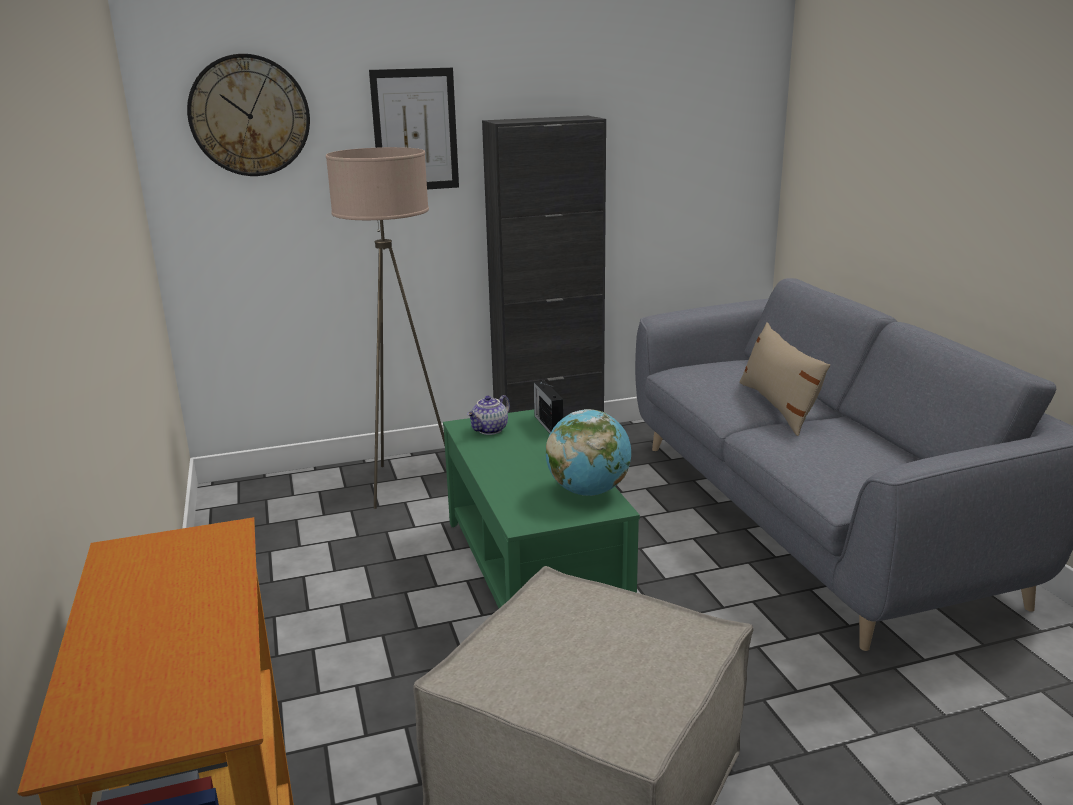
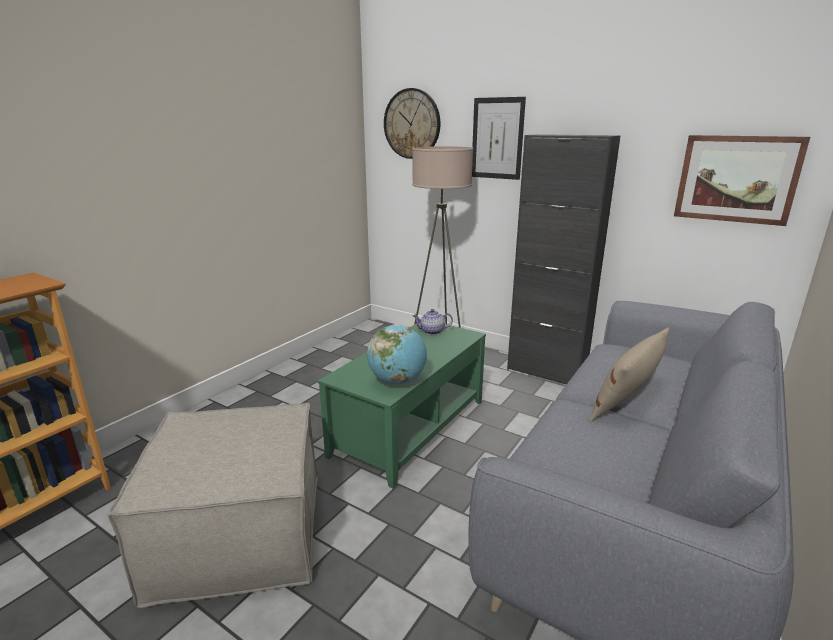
camera: 50 degrees right, 0 degrees up
radio [534,381,563,433] -> none
none -> picture [674,135,810,226]

